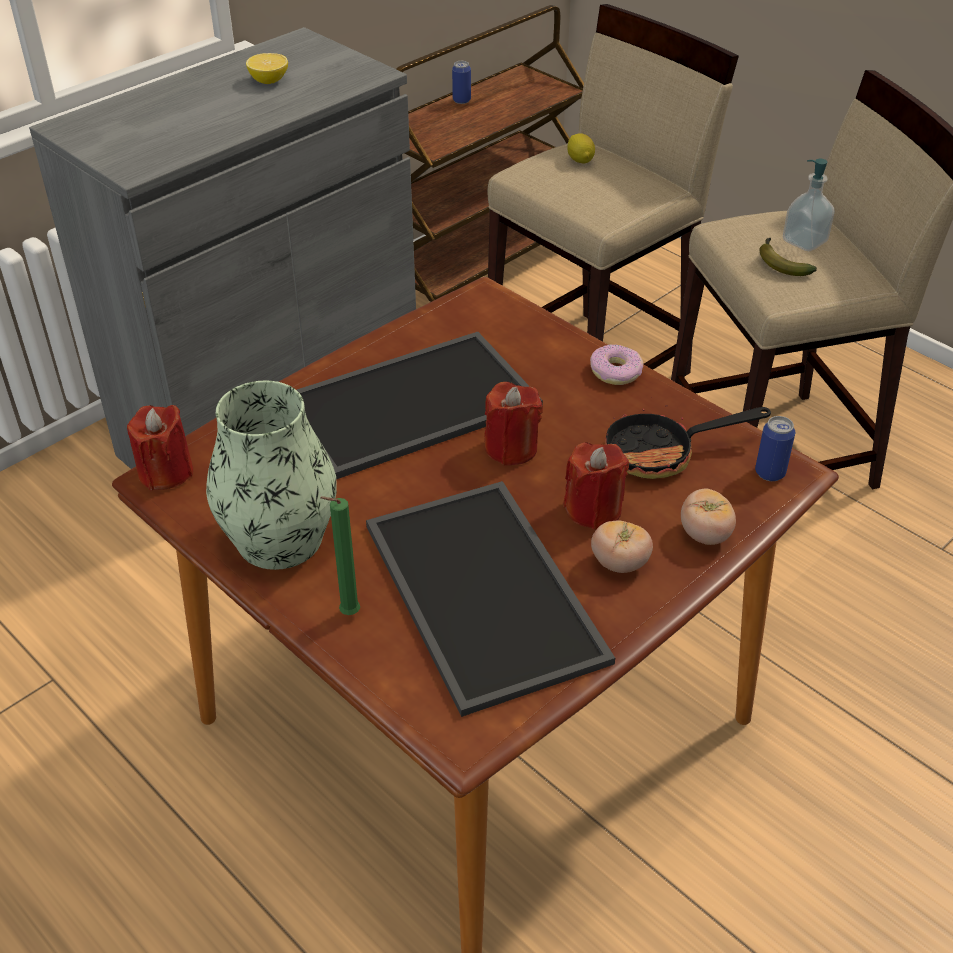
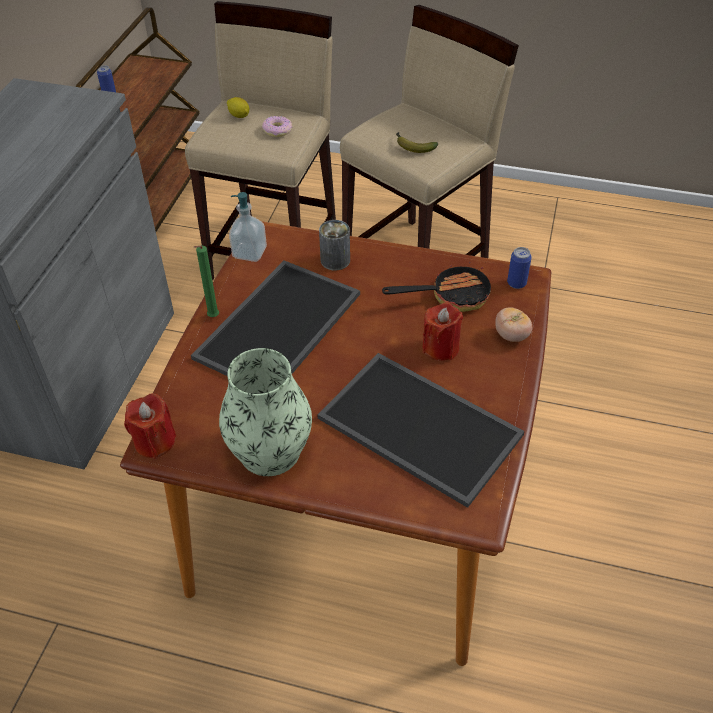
camera: 30 degrees left, 5 degrees up
lemon [246,53,288,84] -> none
green candle [320,496,360,615] -> green candle moved to [194,246,219,317]
red candle [484,382,543,465] -> none
donut [590,344,643,385] -> donut moved to [262,116,292,137]
tomato [591,520,653,573] -> none
frying pan [605,397,771,479] -> frying pan turned 150 degrees counterclockwise [382,262,491,312]
soap dispenser [783,159,835,251] -> soap dispenser moved to [229,192,267,262]
none -> can [319,220,350,270]

